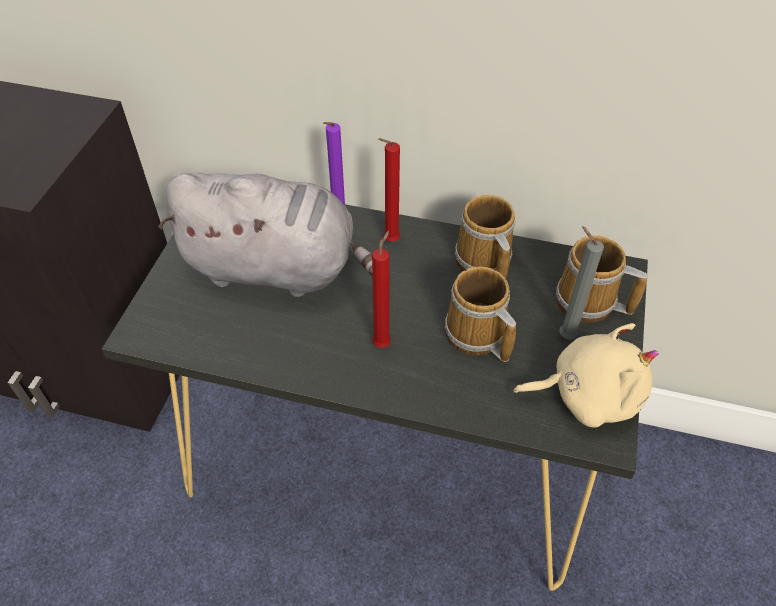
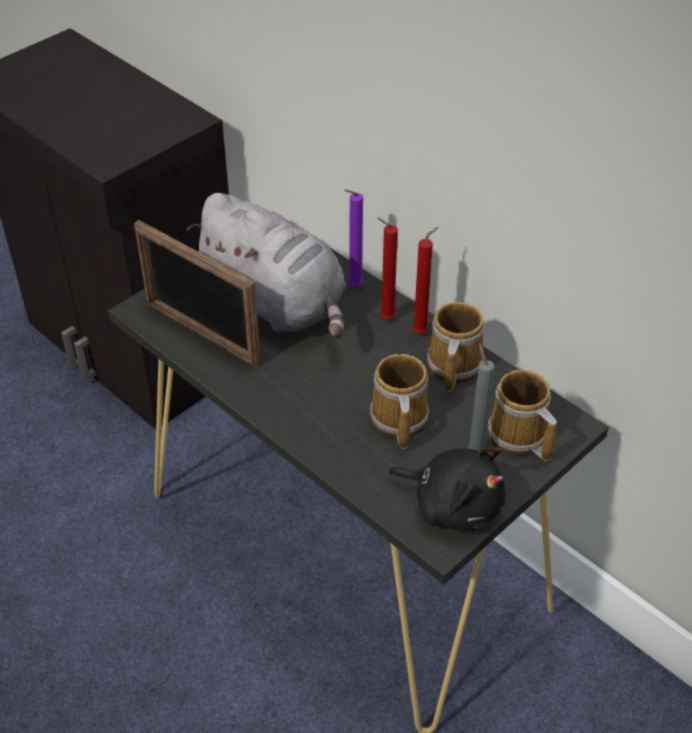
camera: 30 degrees right, 5 degrees down
red candle [372,231,391,348] -> red candle moved to [412,227,438,334]
beige plush toy [513,323,659,428] -> black plush toy [388,447,506,531]
none -> picture frame [134,220,261,367]

